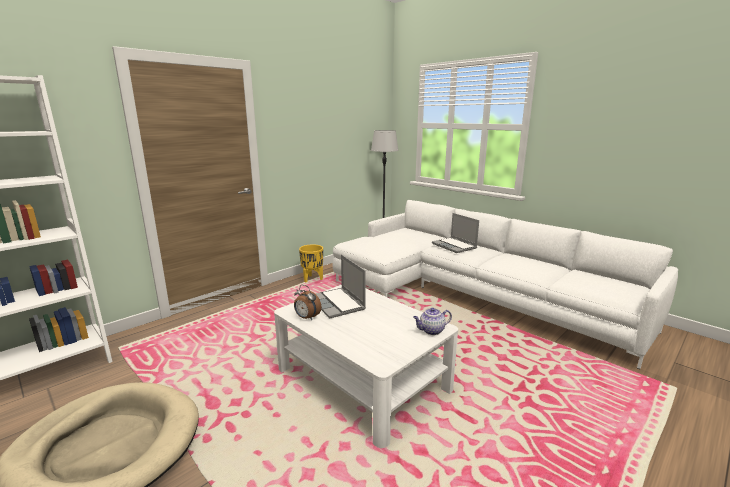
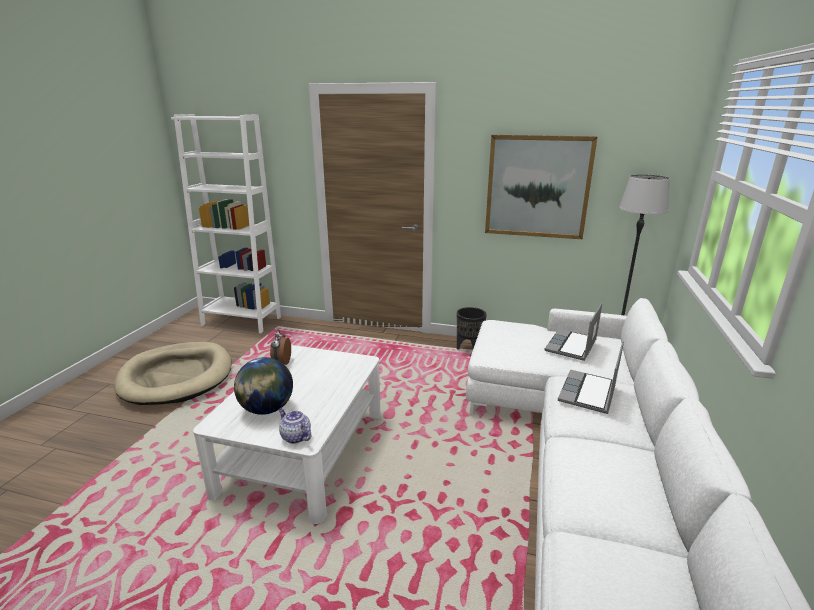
camera: 60 degrees right, 5 degrees up
yellow planter [299,244,323,282] -> black planter [457,307,487,349]
laptop [316,254,366,318] -> laptop moved to [544,303,602,361]
none -> globe [234,357,293,415]
none -> picture [485,135,598,239]

